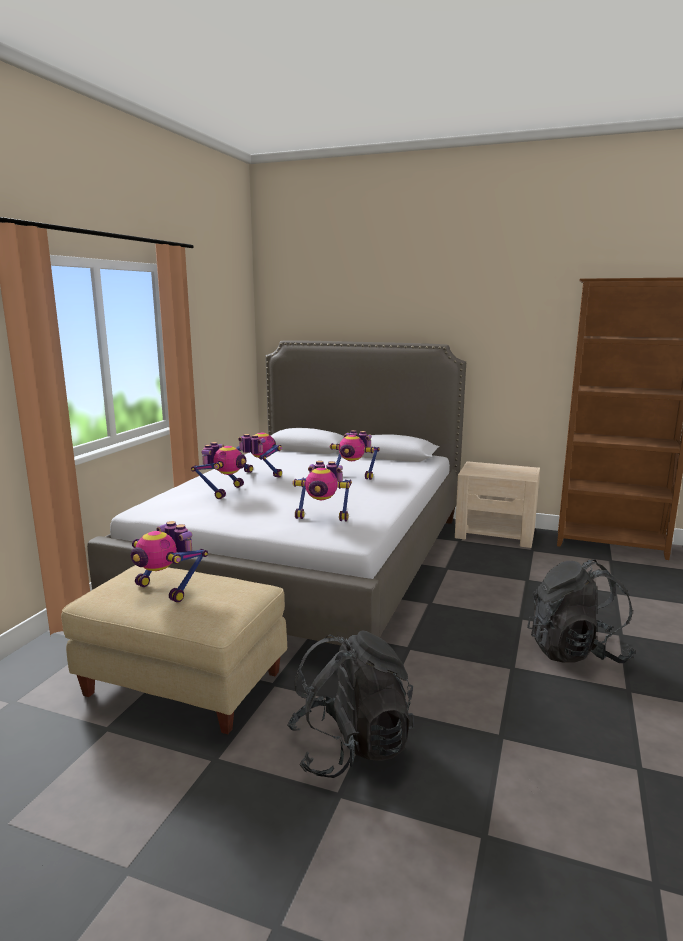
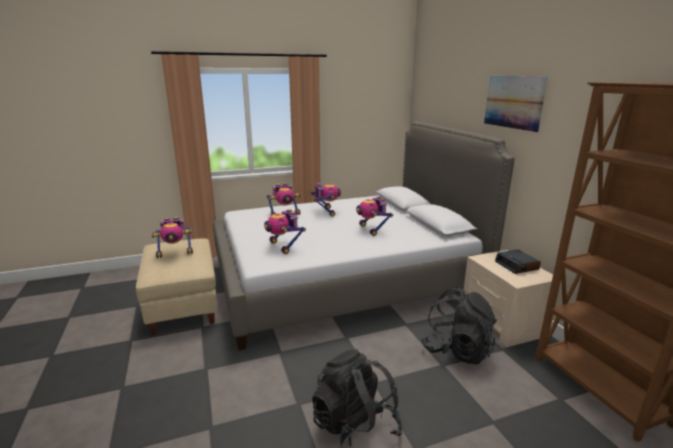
camera: 50 degrees right, 5 degrees up
toy robot [131,521,208,603] -> toy robot turned 105 degrees counterclockwise [151,217,193,258]
black backpack [287,630,414,778] -> black backpack moved to [421,287,497,365]
none -> picture [484,76,548,132]
none -> alarm clock [495,249,541,274]

